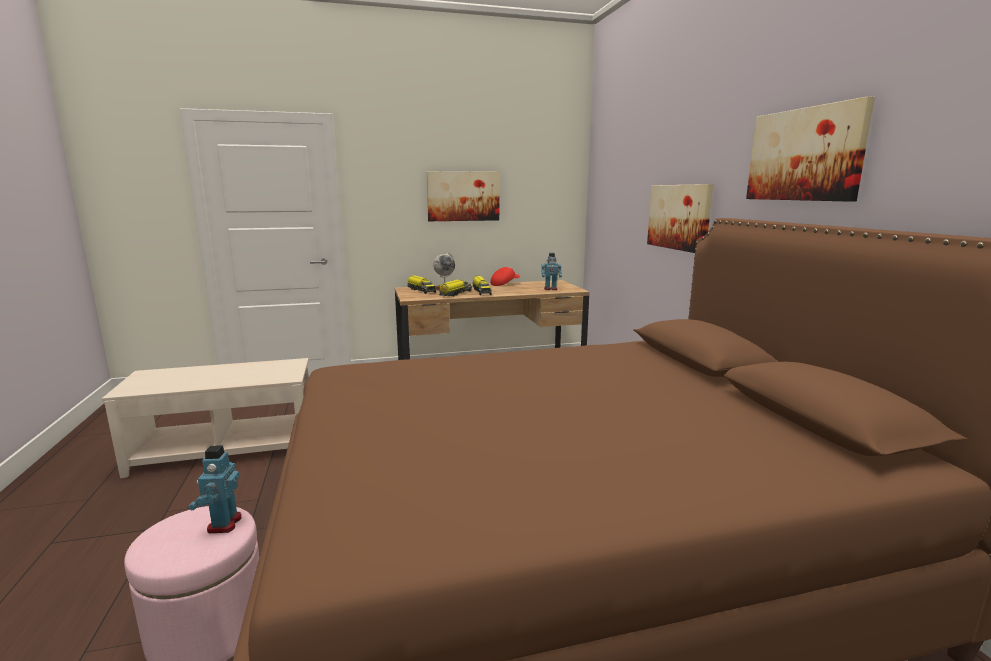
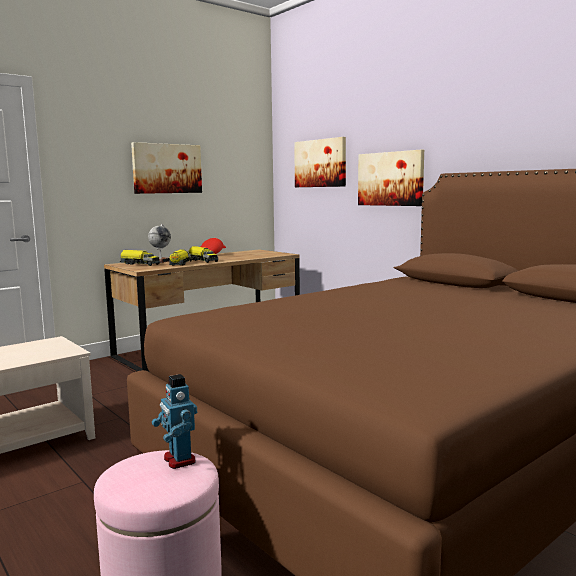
camera: 25 degrees left, 5 degrees down
toy robot [541,253,562,290] -> none
picture [746,96,875,202] -> picture moved to [294,137,346,187]

